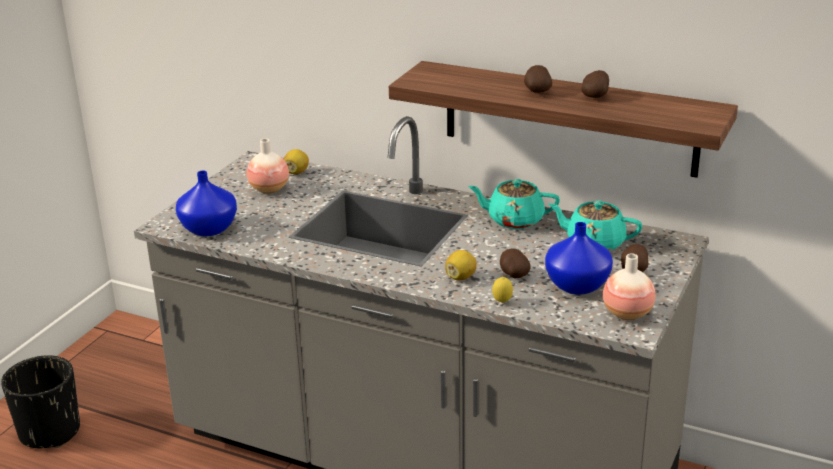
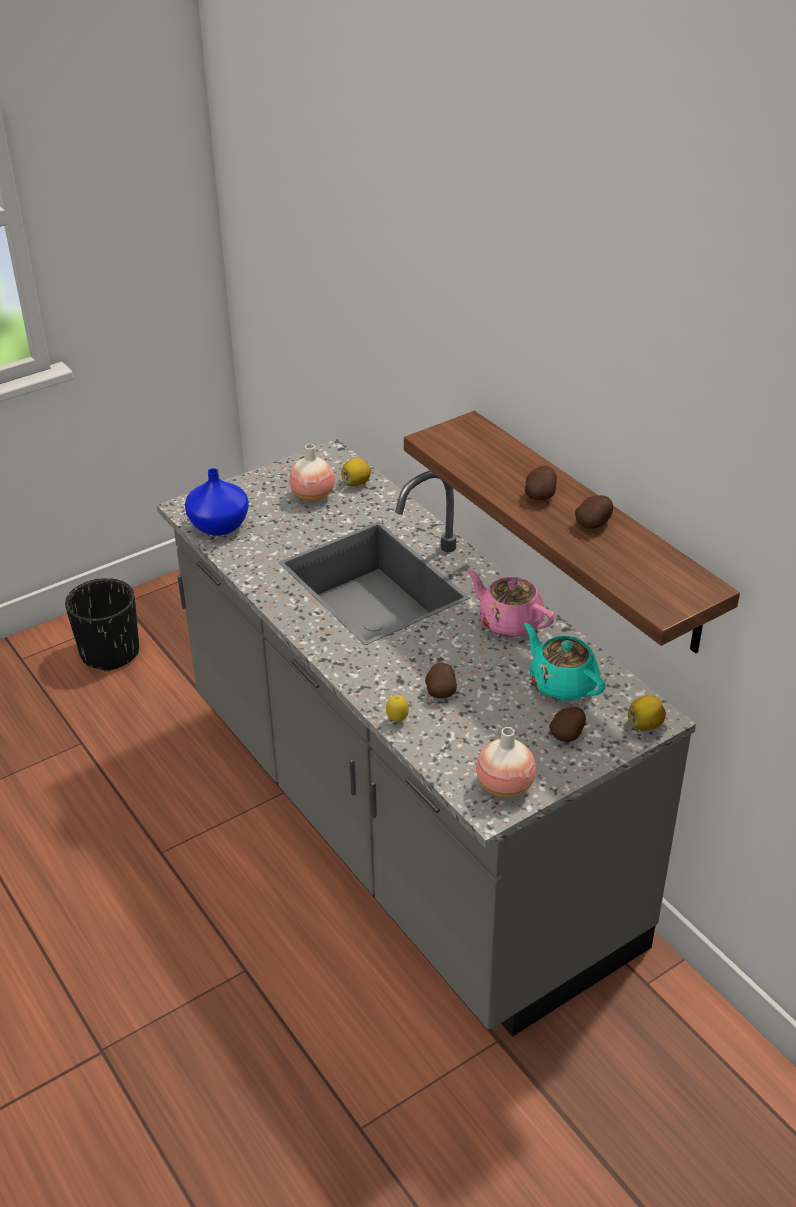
camera: 30 degrees right, 10 degrees up
lemon [445,250,477,280] -> lemon moved to [628,696,666,730]
turquoise teapot [468,179,560,229] -> pink teapot [467,569,555,637]
blue vase [545,222,613,295] -> none

